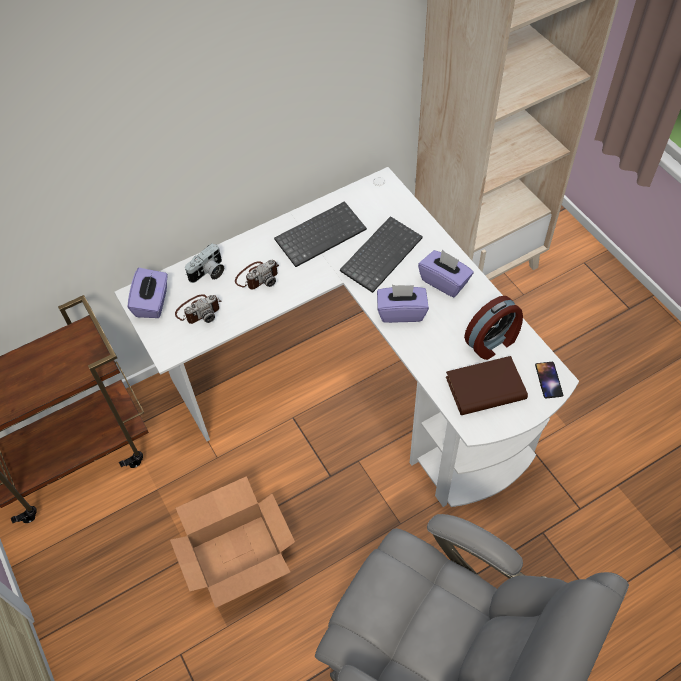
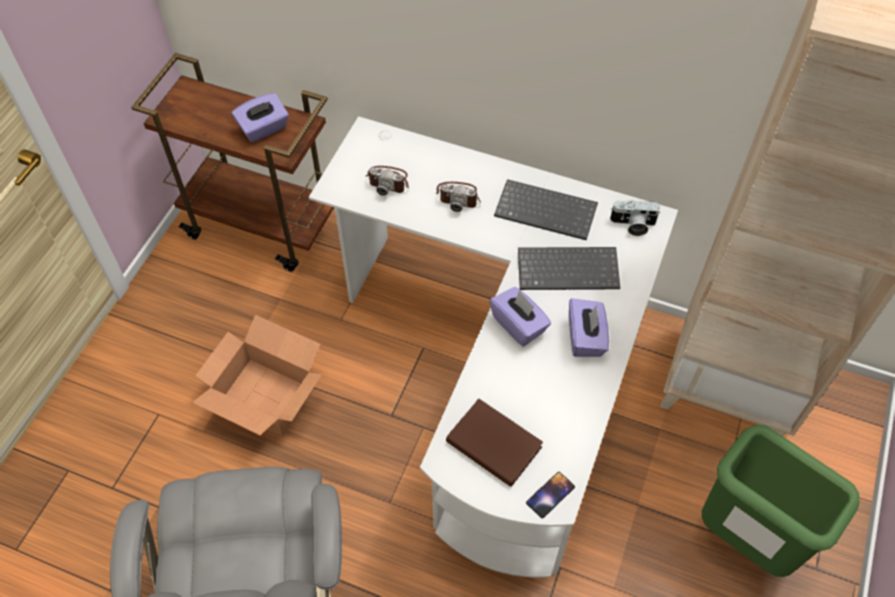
camera: 50 degrees right, 0 degrees up
purple tissue box [128,268,168,318] -> purple tissue box moved to [232,93,289,142]
camera [185,244,224,283] -> camera moved to [610,200,661,236]
alarm clock [464,296,523,360] -> none
none -> green trash can [702,425,860,577]

